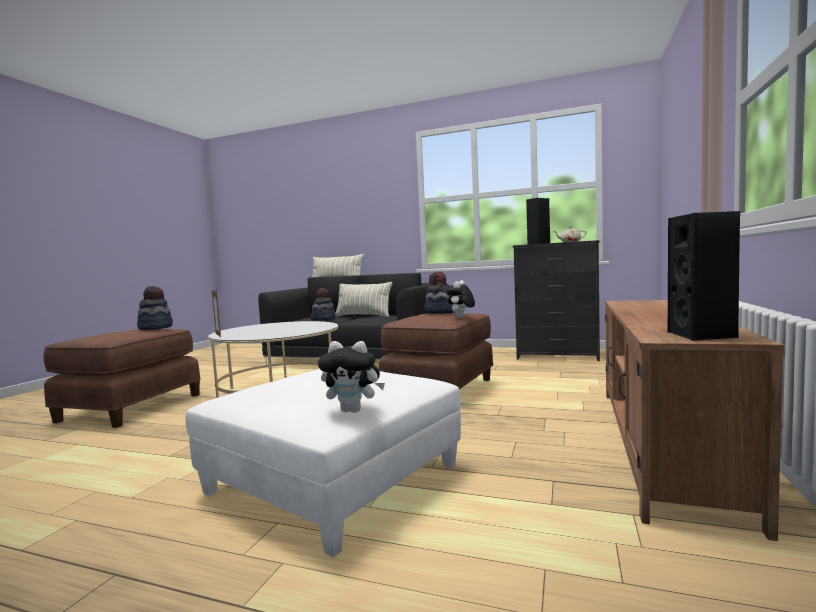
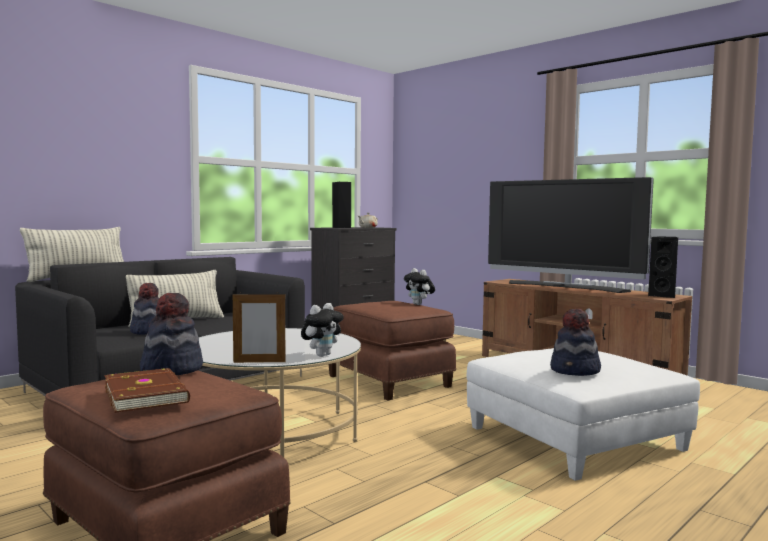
camera: 65 degrees left, 0 degrees up
plush toy [318,341,385,413] -> plush toy moved to [301,303,344,357]
hat [425,271,454,314] -> hat moved to [550,309,601,376]
none -> brown book [104,368,190,413]
none -> television [488,177,654,293]

